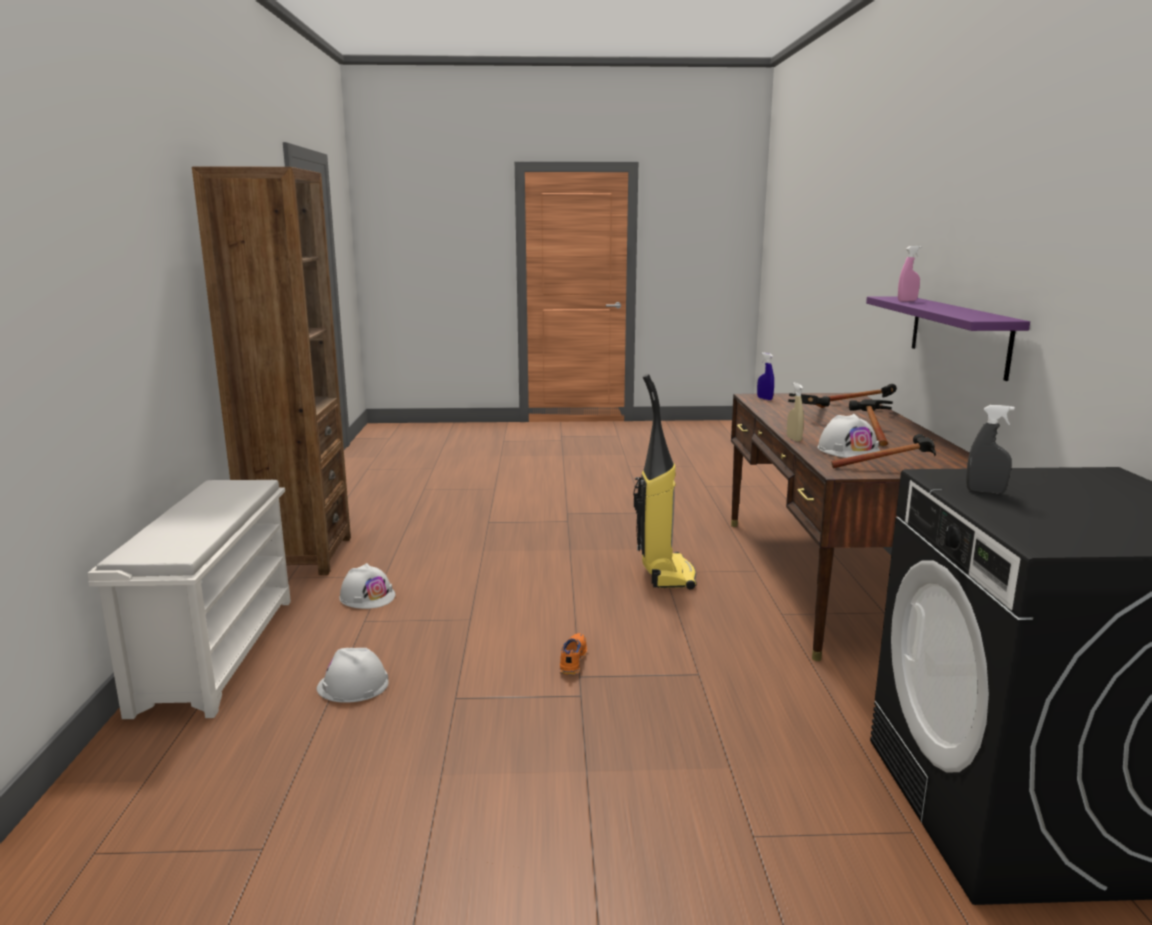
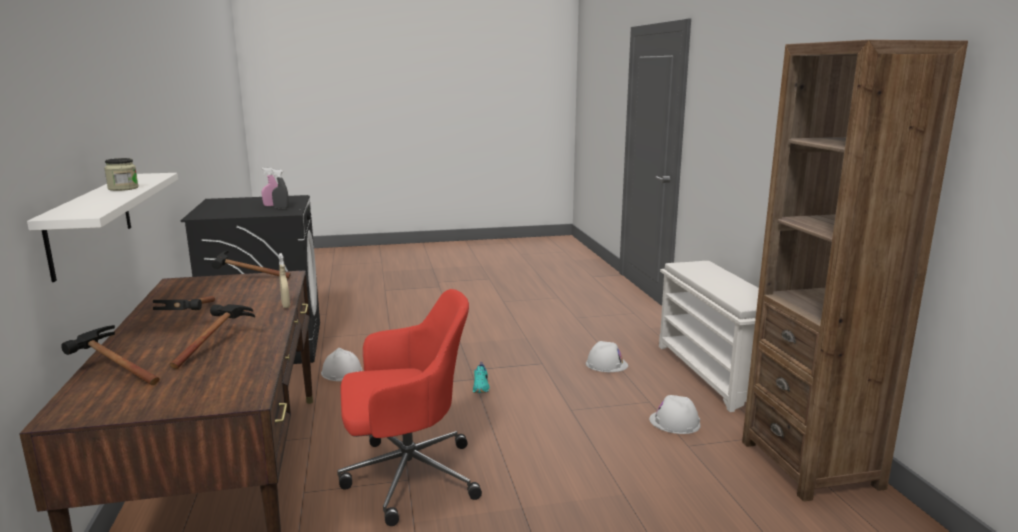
camera: 170 degrees right, 0 degrees up
orange shoe [560,633,587,675] -> turquoise shoe [473,362,490,393]
vacuum cleaner [633,374,697,590] -> red office chair [337,289,482,526]
blue spray bottle [757,353,774,400] -> none
white hard hat [817,414,881,458] -> white hard hat moved to [321,348,362,381]
purple shelf [866,296,1030,381] -> white shelf [27,173,178,282]
pink spray bottle [898,246,921,302] -> pink spray bottle moved to [261,167,278,206]
none -> jar [104,158,138,191]

